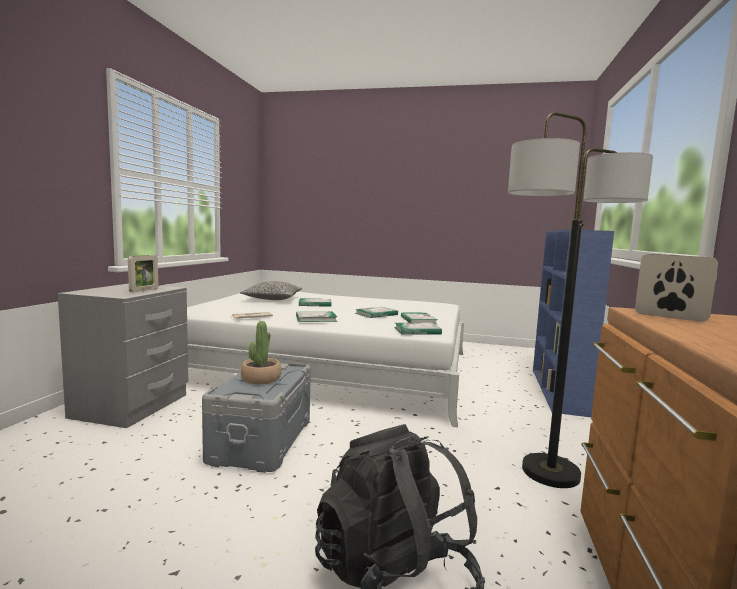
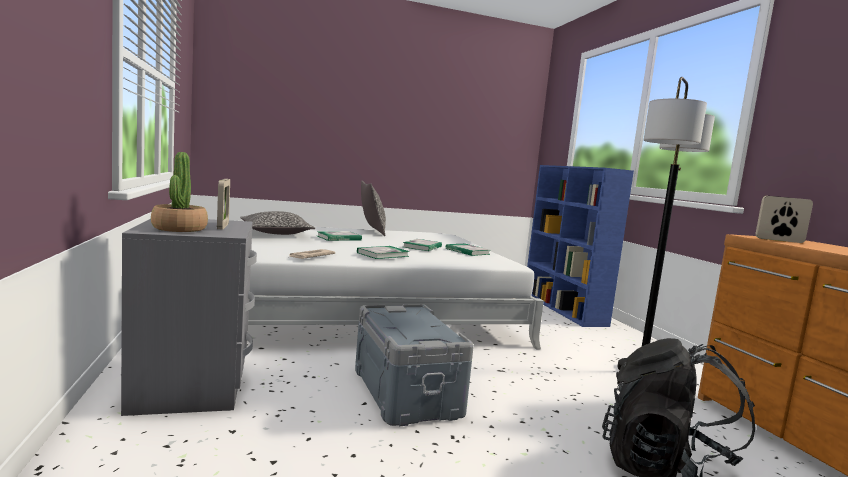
camera: 30 degrees left, 0 degrees up
potted plant [241,321,282,384] -> potted plant moved to [151,152,208,232]
book [394,323,442,334] -> none
none -> pillow [361,181,386,236]

